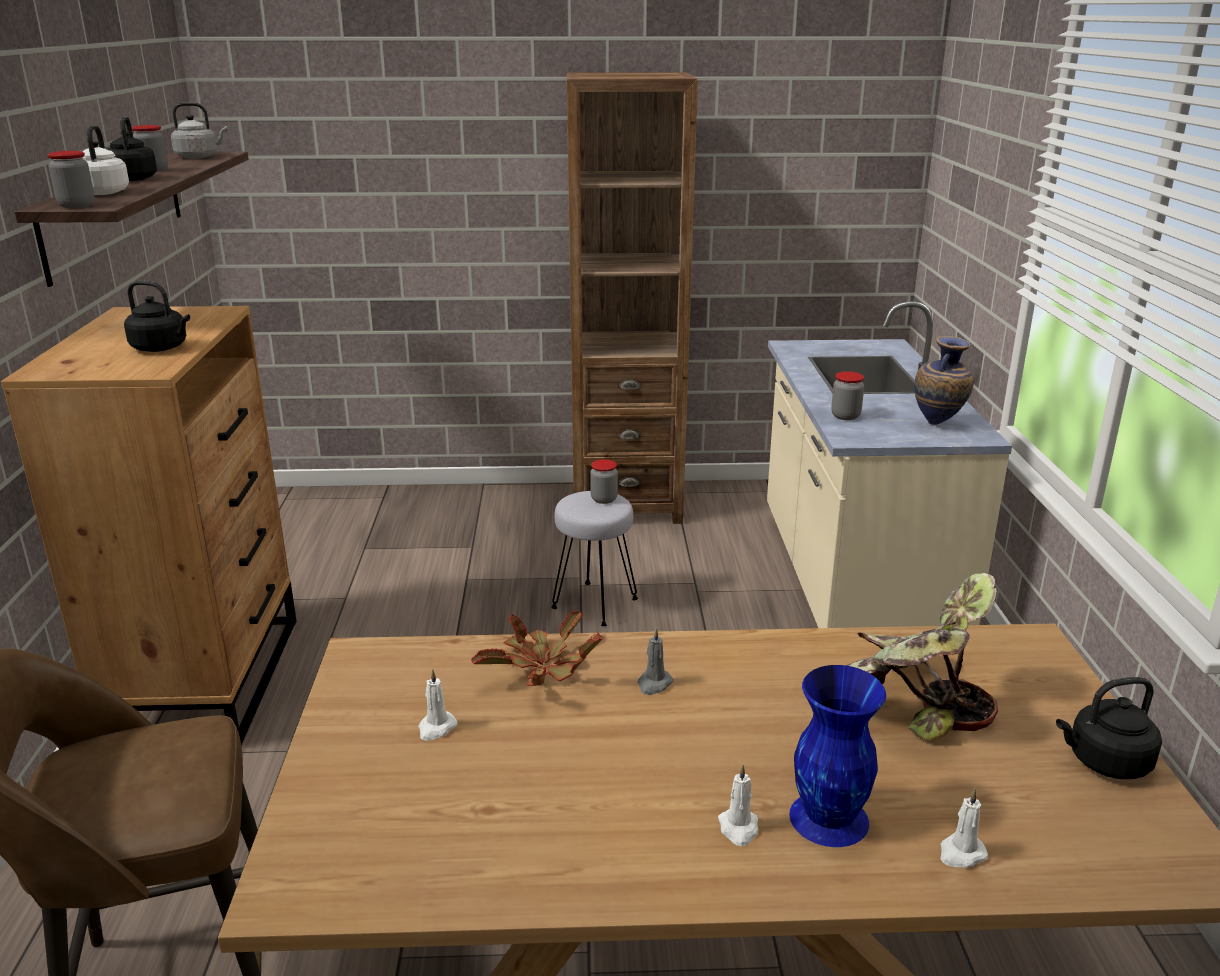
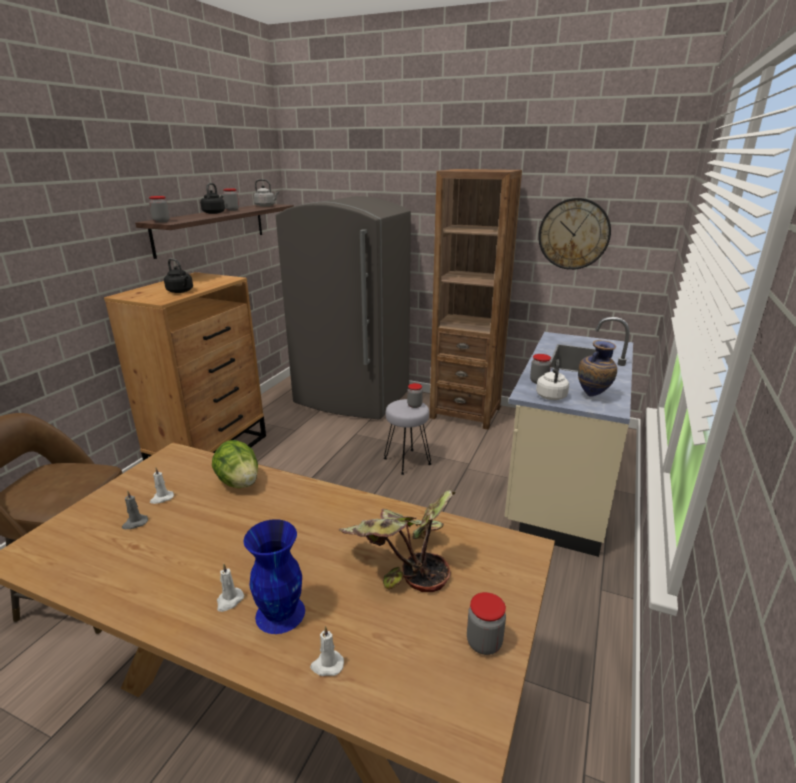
camera: 25 degrees right, 0 degrees up
white kettle [82,125,129,195] -> white kettle moved to [536,359,569,400]
potted plant [471,610,603,686] -> lettuce [212,440,258,488]
grey candle [638,628,674,695] -> grey candle moved to [122,490,148,529]
black kettle [1056,677,1162,779] -> jar [467,592,506,655]
none -> grey fridge [276,196,411,419]
none -> wall clock [538,198,611,270]

